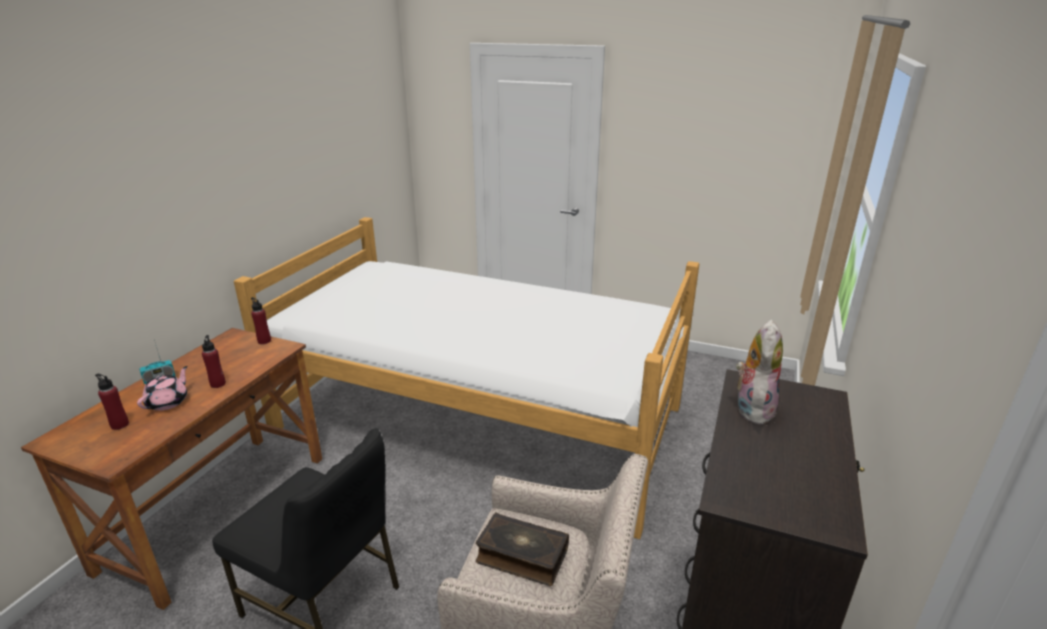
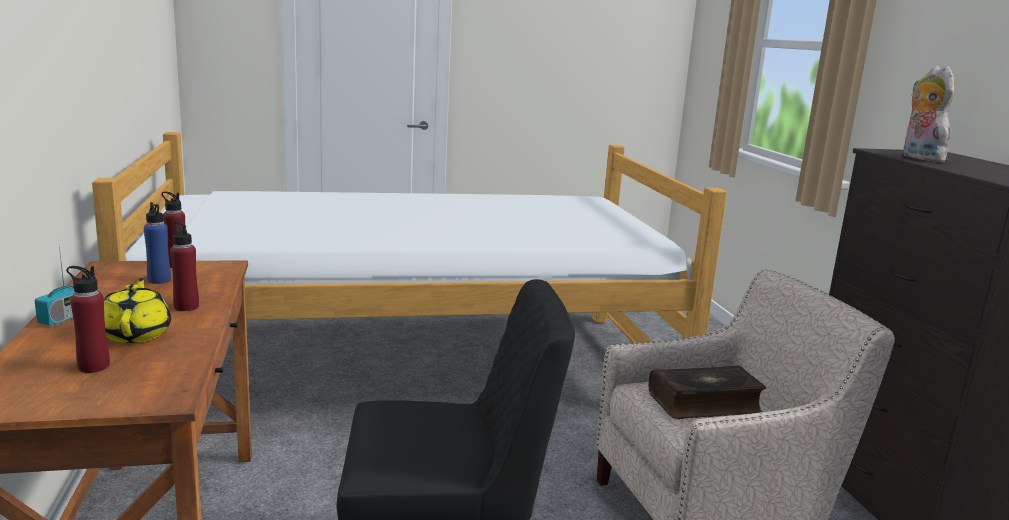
camera: 35 degrees left, 10 degrees down
pink teapot [137,366,188,411] -> yellow teapot [104,278,171,343]
none -> blue bottle [144,202,171,284]

